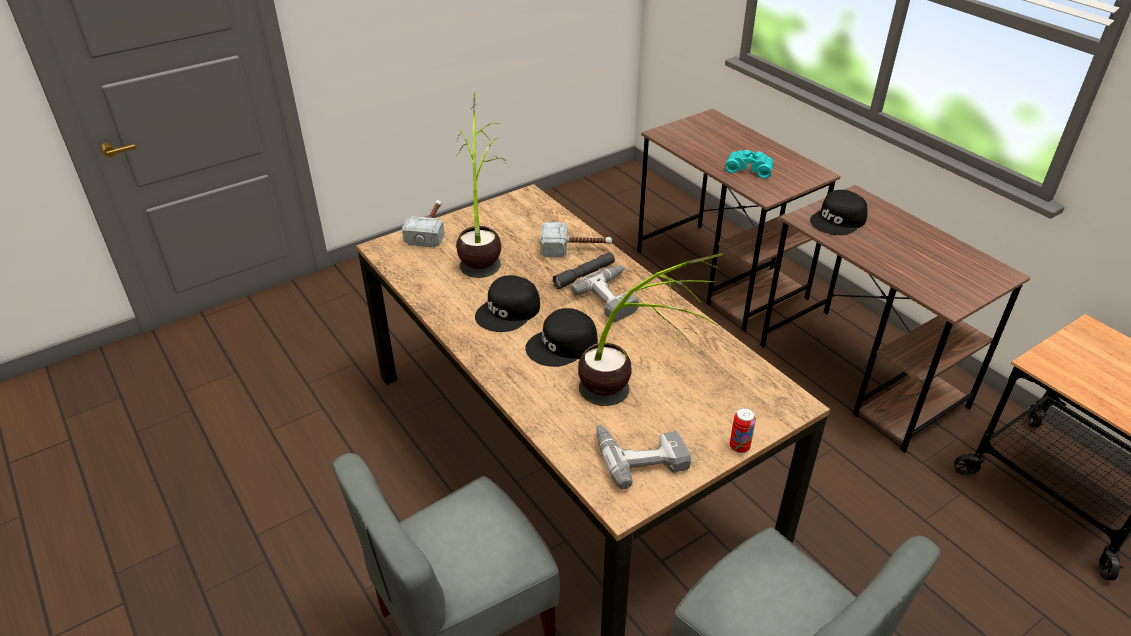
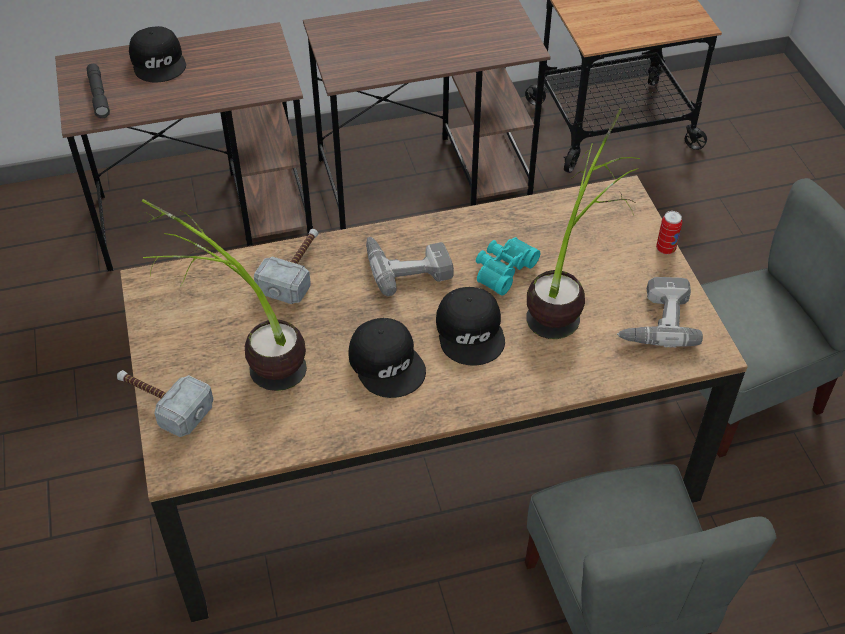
camera: 70 degrees left, 10 degrees up
grey flashlight [552,252,615,289] -> grey flashlight moved to [87,64,110,118]
turquoise binoculars [725,150,774,179] -> turquoise binoculars moved to [476,237,540,296]
black cap [810,190,868,235] -> black cap moved to [129,26,186,82]

